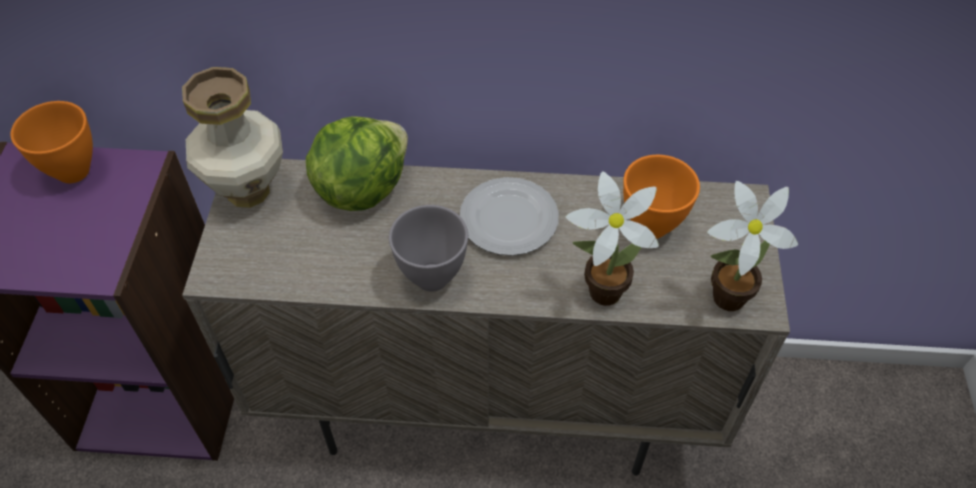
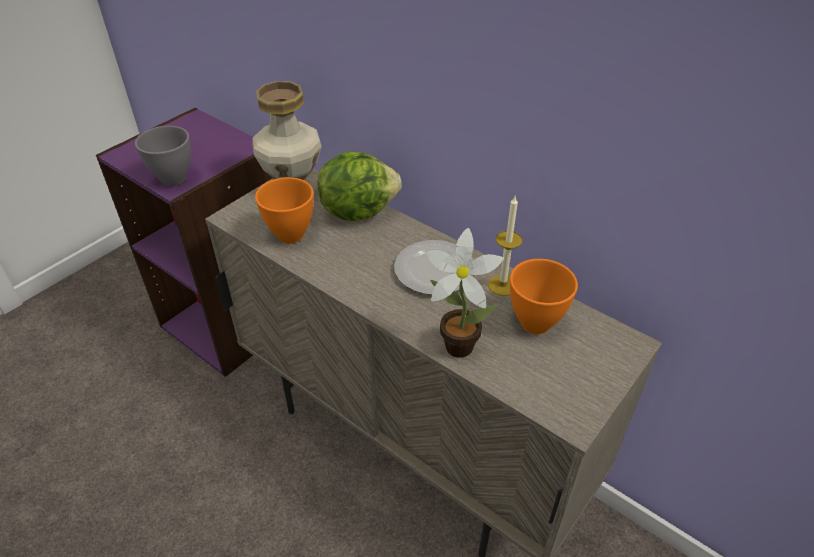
camera: 35 degrees right, 10 degrees down
orange bowl [11,101,93,183] -> orange bowl moved to [255,177,314,244]
grey bowl [389,205,468,292] -> grey bowl moved to [135,126,191,187]
potted plant [707,181,798,311] -> none
none -> candle [488,196,523,296]

